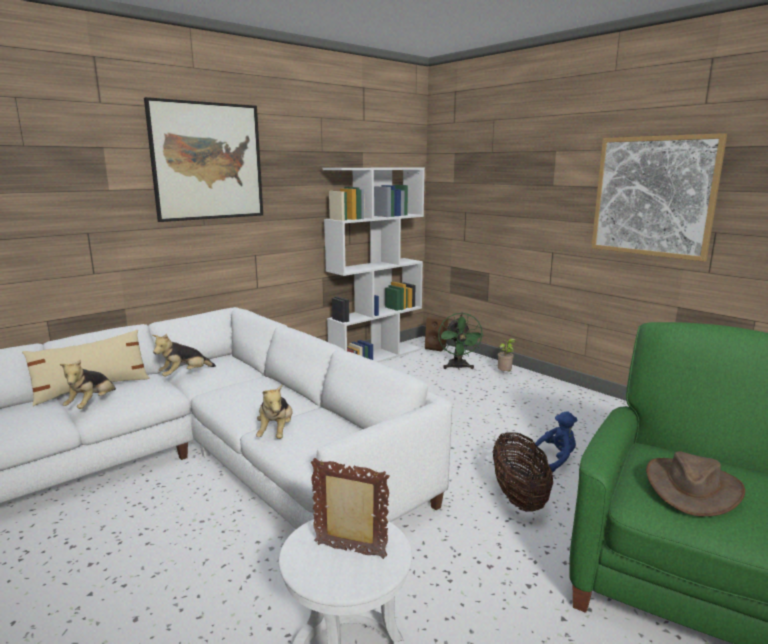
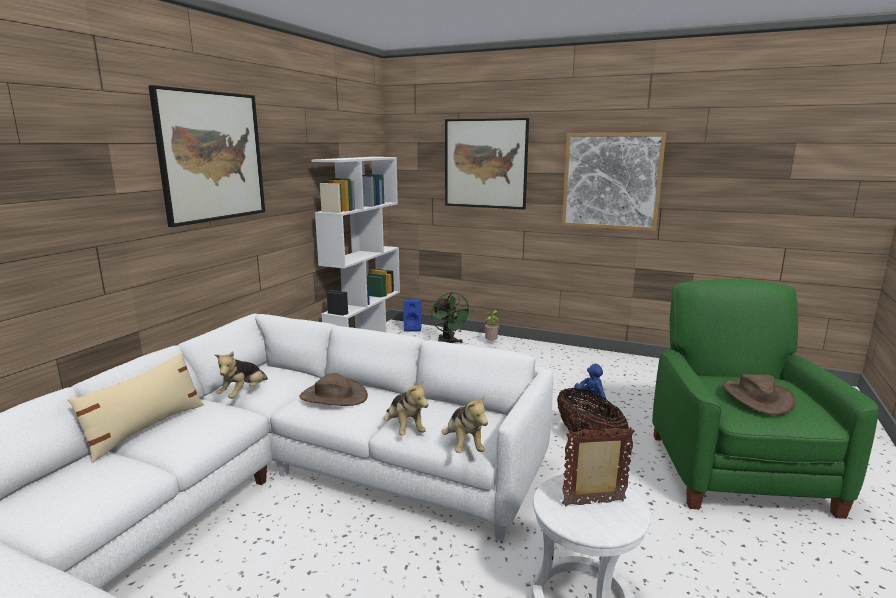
camera: 25 degrees left, 0 degrees up
plush toy [60,360,116,409] -> plush toy moved to [442,395,488,453]
brown speaker [425,316,448,351] -> blue speaker [403,299,421,332]
none -> brown hat [300,373,368,406]
none -> picture [445,118,529,209]

